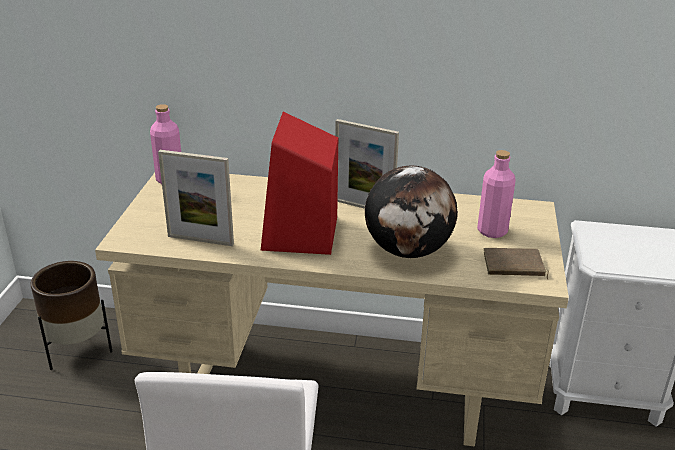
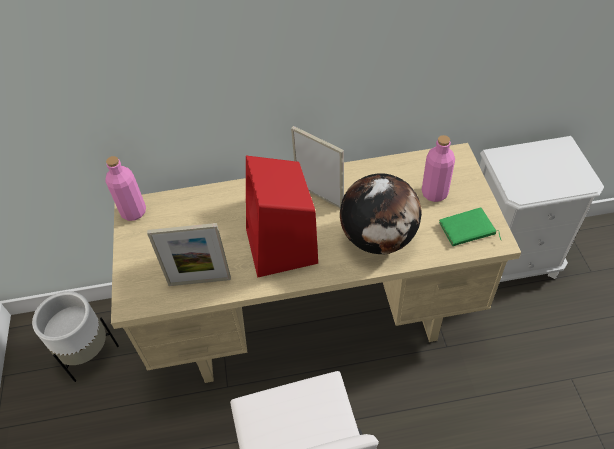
camera: 15 degrees left, 20 degrees up
brown planter [31,261,112,370] -> white planter [32,291,119,382]
picture frame [335,119,399,209] -> picture frame turned 150 degrees counterclockwise [291,126,344,208]
brown book [483,248,549,280] -> green book [439,207,501,246]

